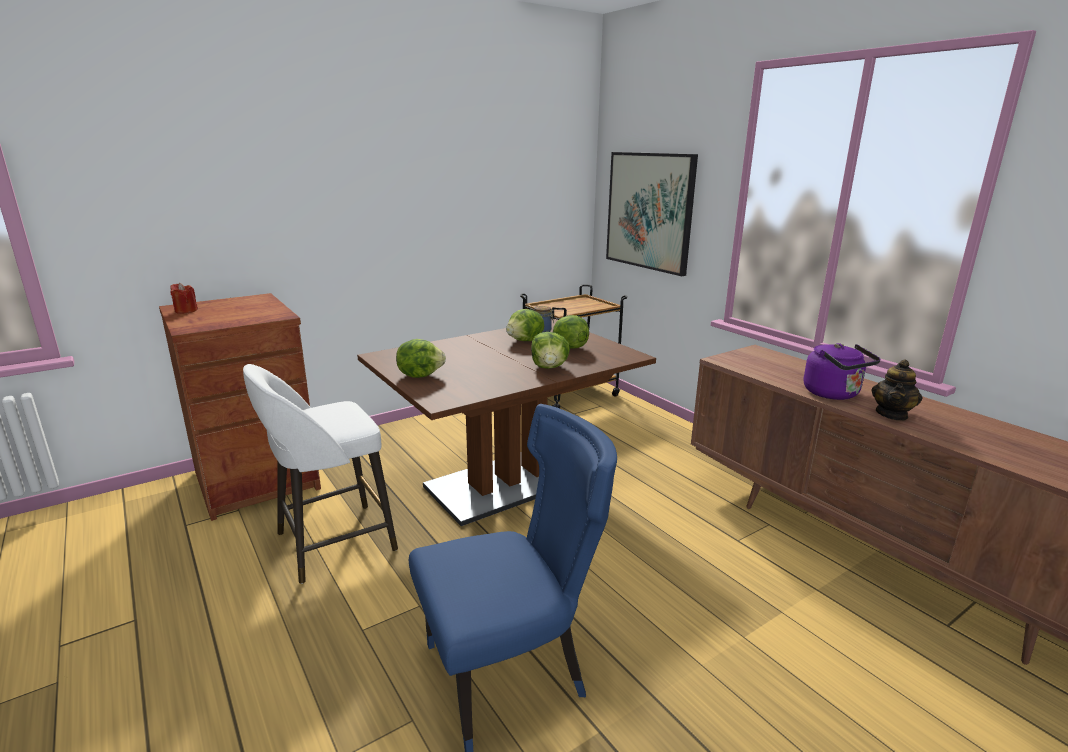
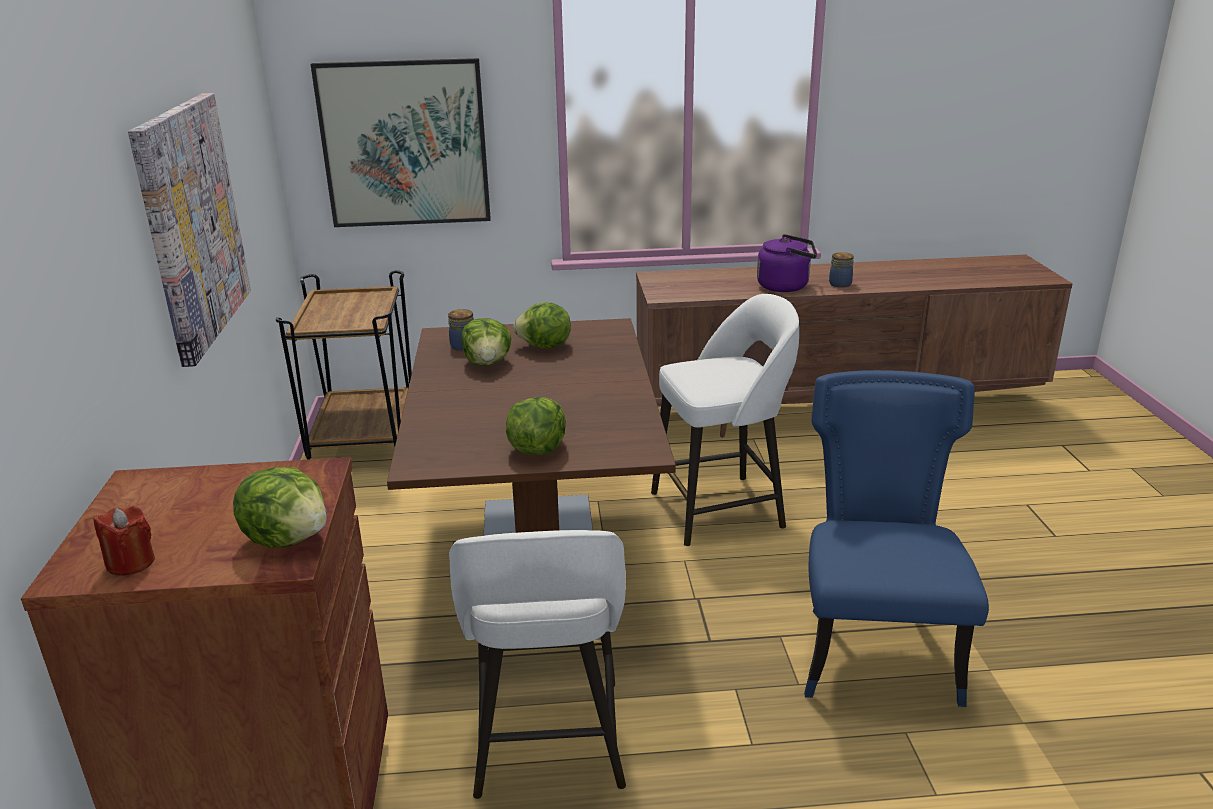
camera: 60 degrees left, 5 degrees up
lettuce [531,332,570,369] -> lettuce moved to [233,467,326,548]
teapot [872,359,922,421] -> jar [829,252,854,288]
none -> picture [128,93,251,367]
none -> white stool [651,294,799,546]

